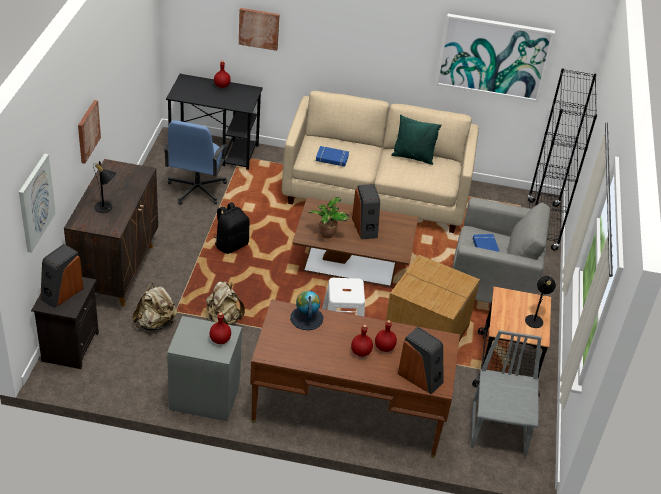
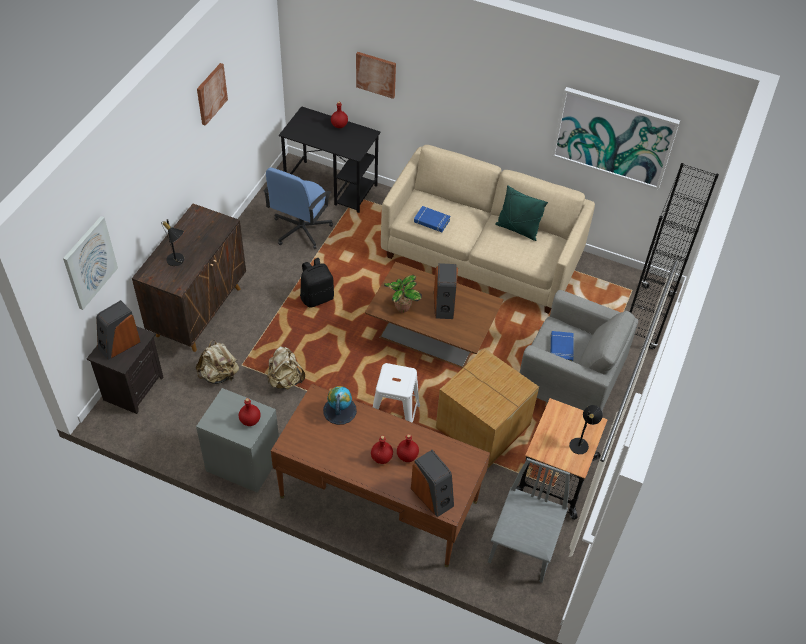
camera: 15 degrees right, 10 degrees up
picture [78,100,101,163] -> picture moved to [197,63,228,126]

